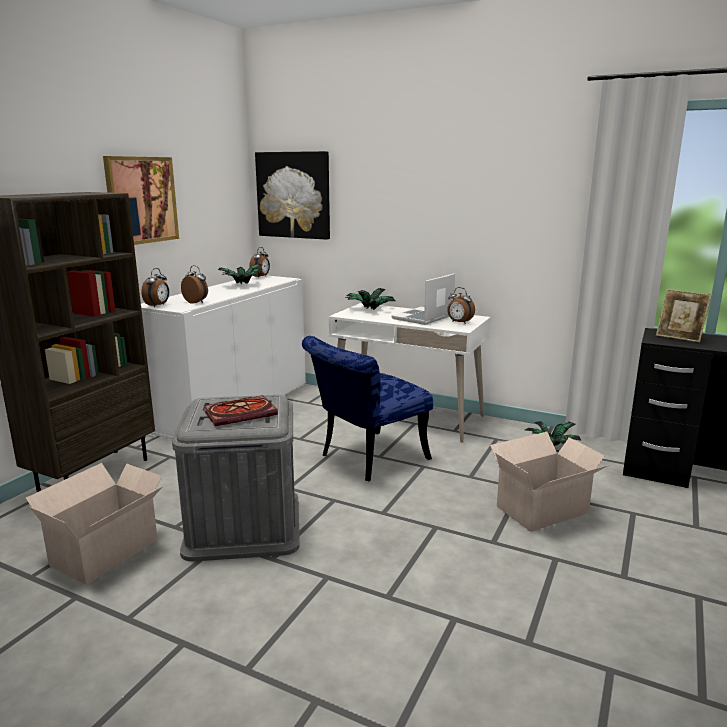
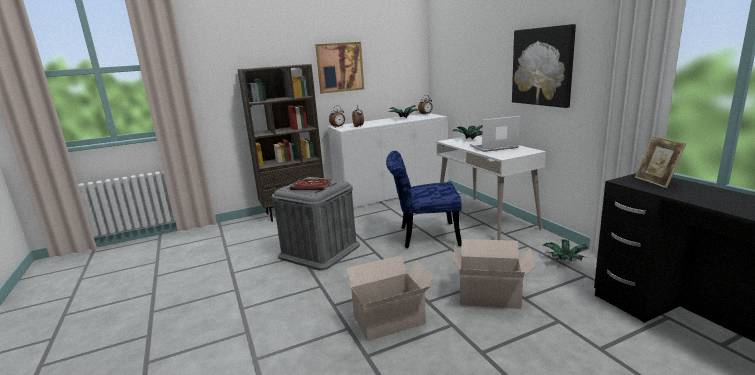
camera: 40 degrees right, 0 degrees up
cardboard box [26,463,163,585] -> cardboard box moved to [345,255,434,341]
picture [255,151,330,240] -> picture moved to [512,24,576,108]
alarm clock [447,287,475,324] -> none

